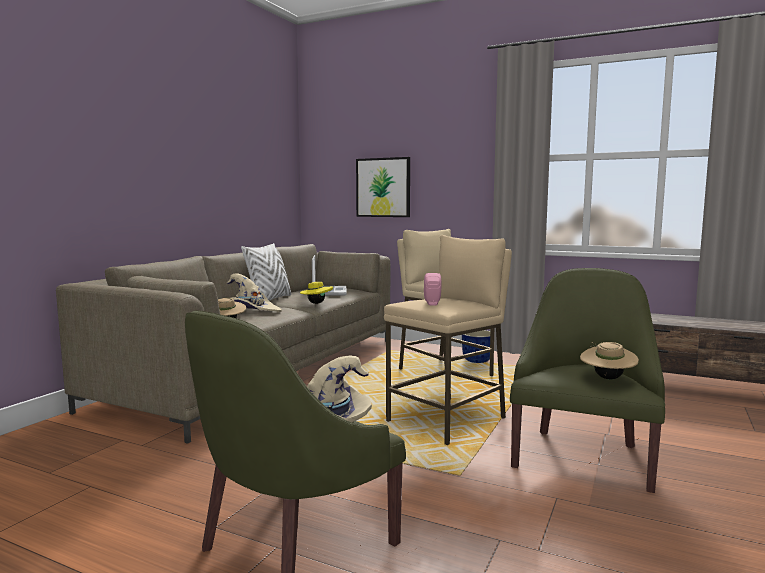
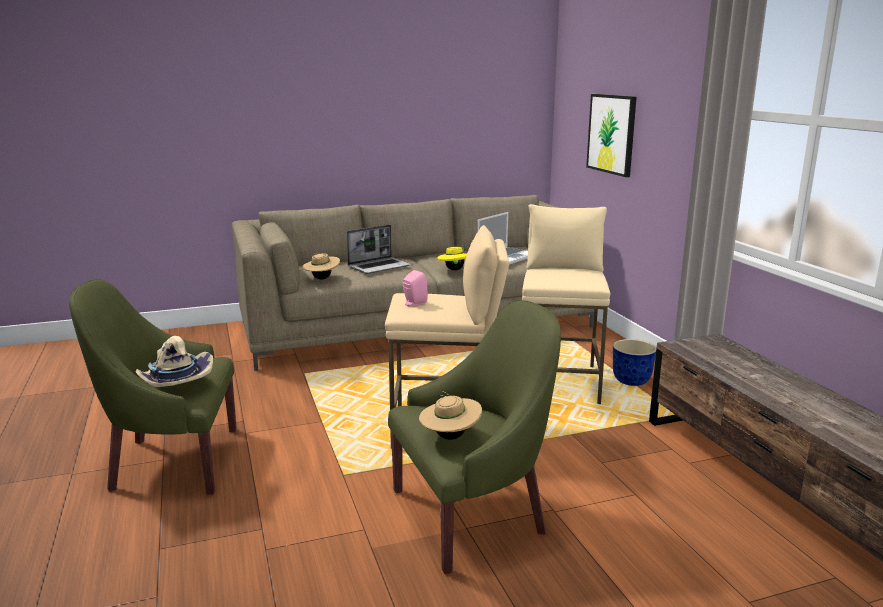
camera: 45 degrees right, 10 degrees up
beige hat [227,273,282,312] -> laptop [347,225,411,274]
white pillow [241,243,291,300] -> none

